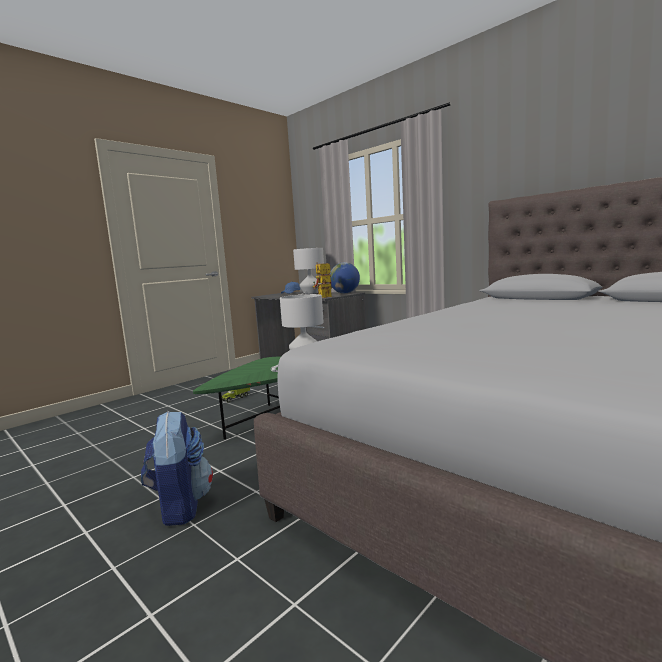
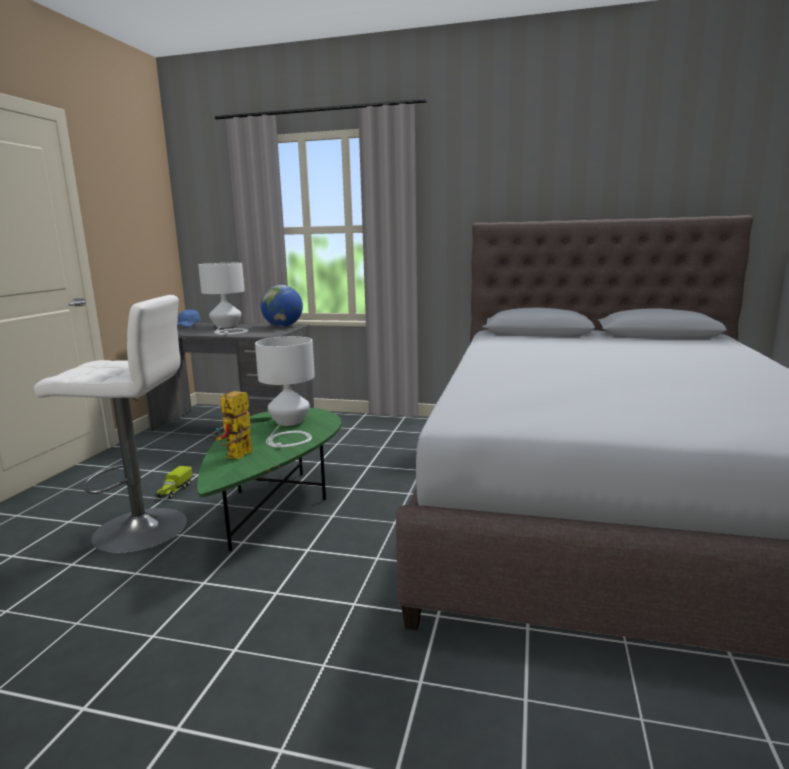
camera: 30 degrees left, 5 degrees up
backpack [141,411,213,526] -> none
toy robot [313,262,332,298] -> toy robot moved to [216,391,253,459]
none -> white stool [34,295,187,553]

